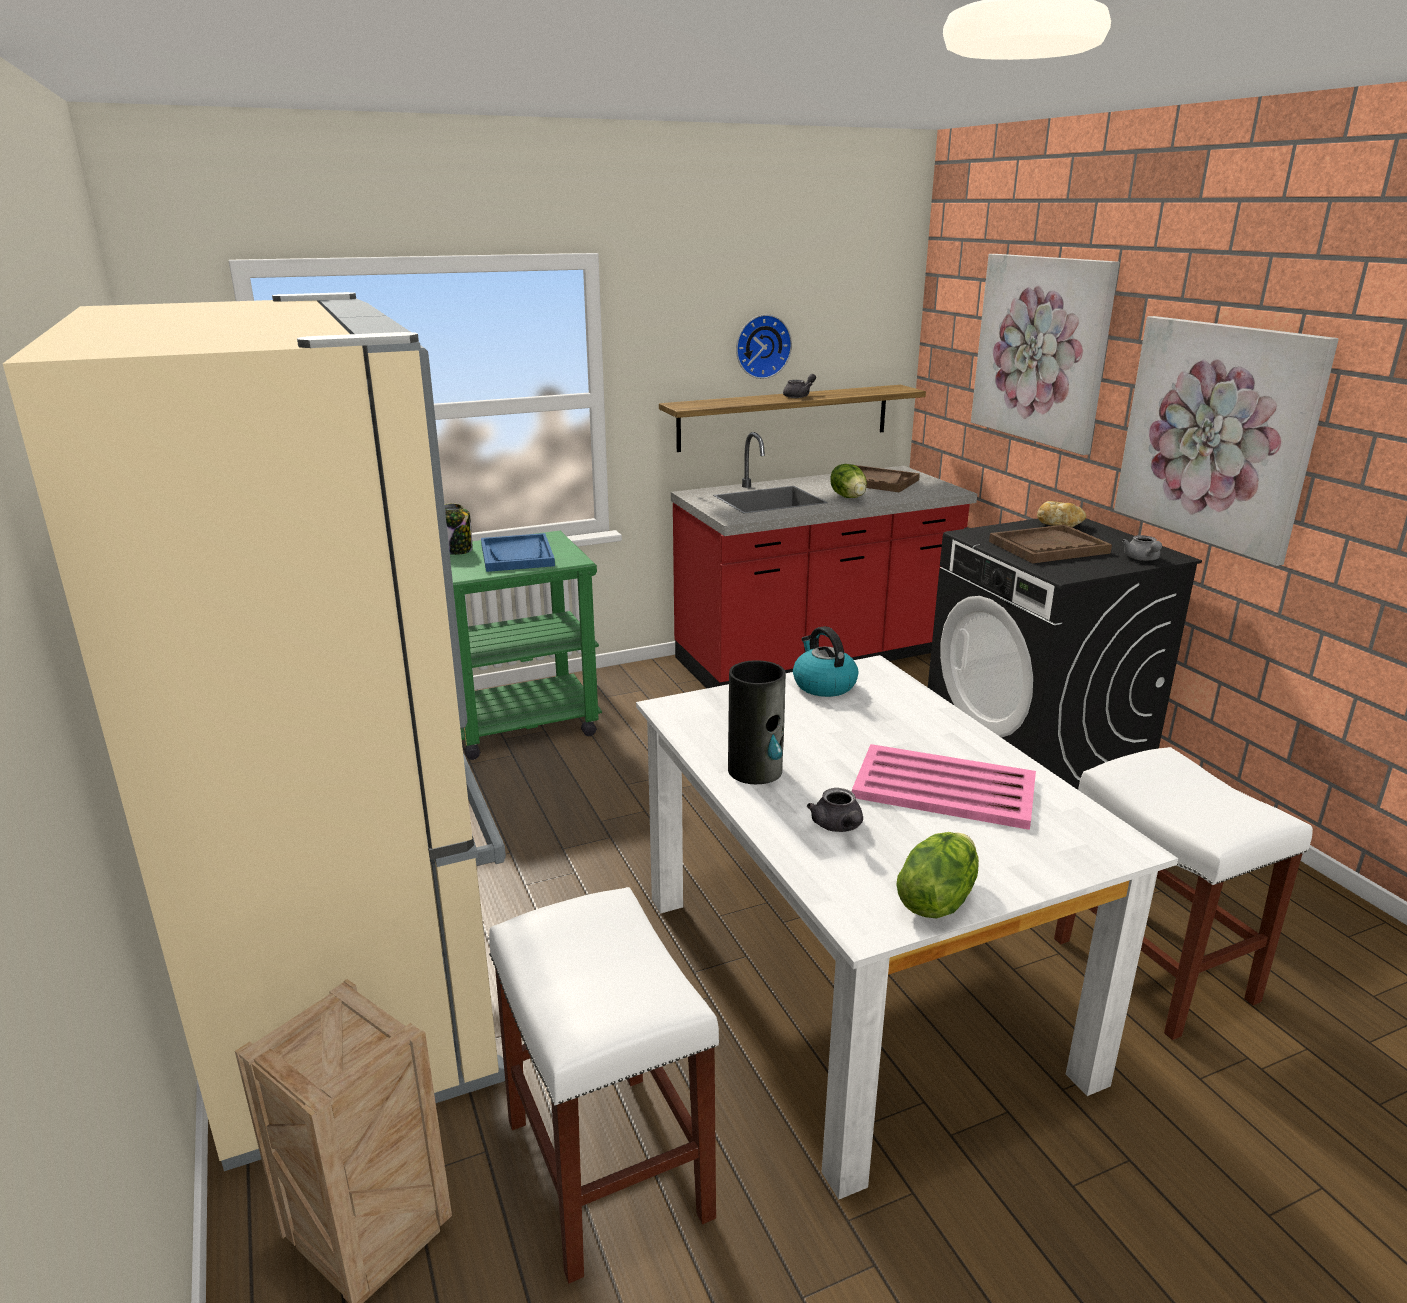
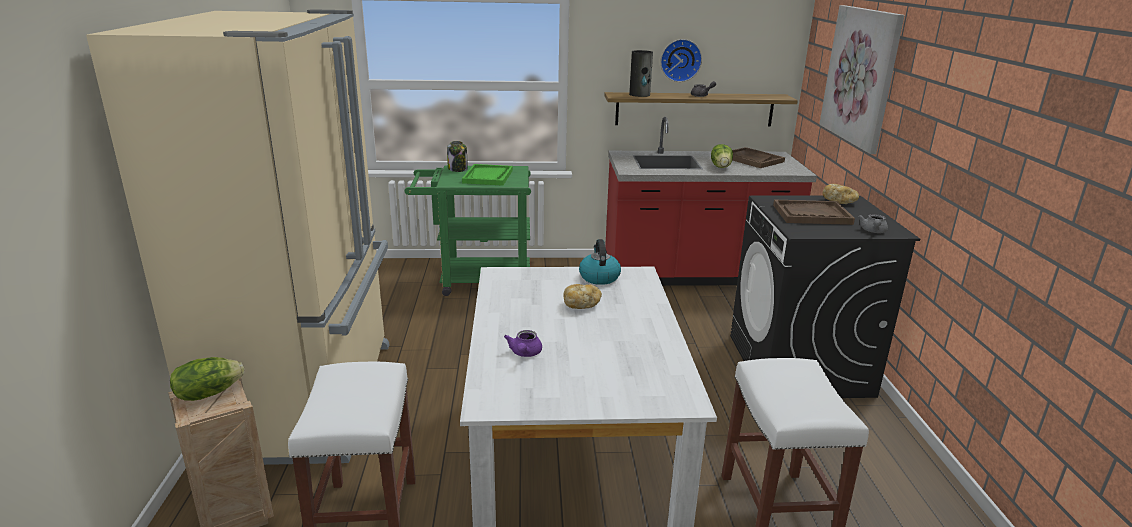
camera: 20 degrees right, 0 degrees up
blue tray [481,533,555,572] -> green tray [462,164,513,186]
vase [728,660,786,784] -> vase moved to [629,50,653,97]
grey teapot [807,788,863,832] -> purple teapot [504,330,542,357]
pink tray [852,744,1036,830] -> none
lettuce [896,832,979,918] -> lettuce moved to [170,357,244,401]
picture [1114,316,1339,566] -> none
none -> bread [564,284,602,309]

